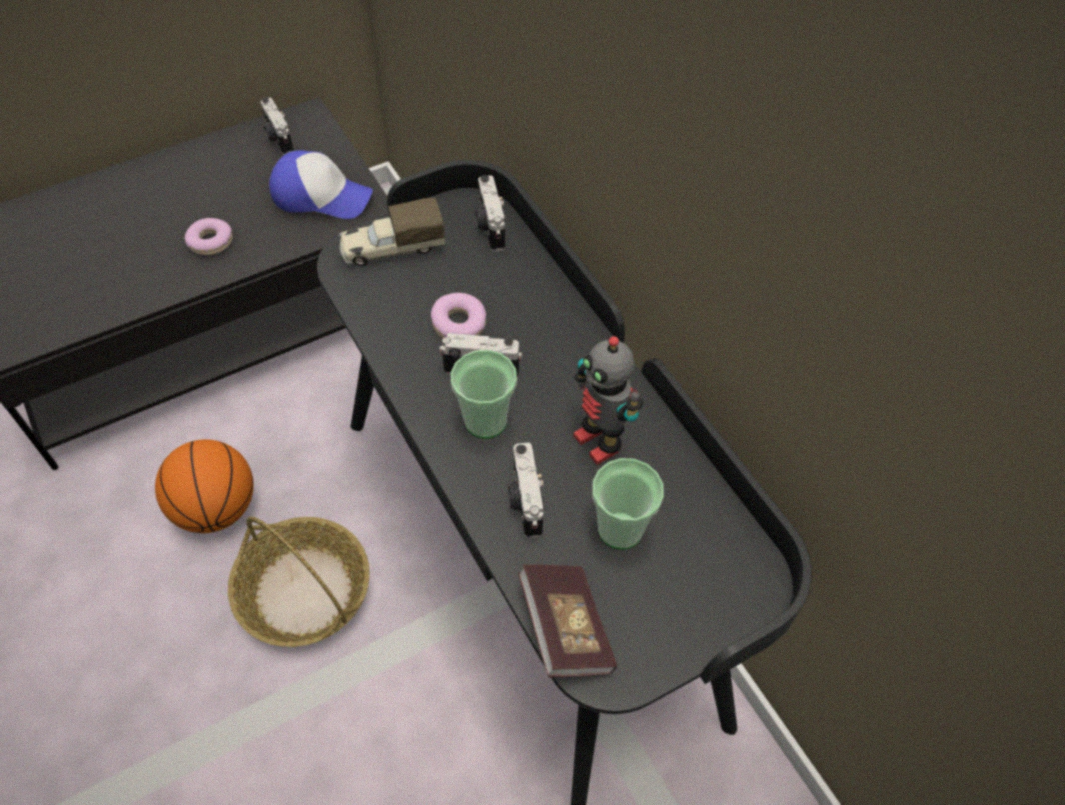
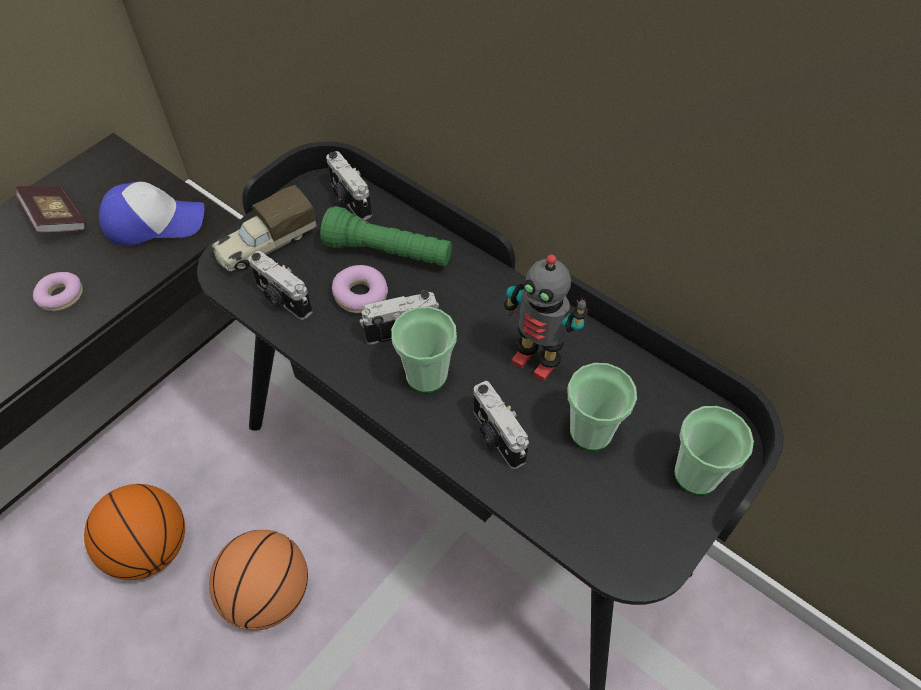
camera: 20 degrees left, 0 degrees up
basket [228,516,370,647] -> basketball [209,530,308,631]
camera [260,97,294,155] -> camera moved to [248,251,312,320]
book [518,564,617,678] -> book moved to [15,186,86,233]
none -> green flashlight [320,206,452,266]
none -> cup [674,406,754,495]

